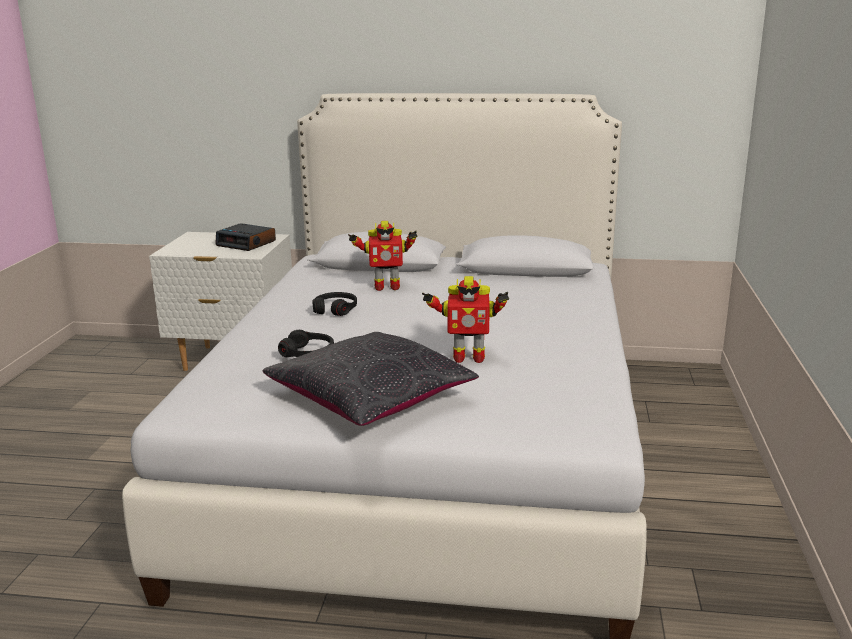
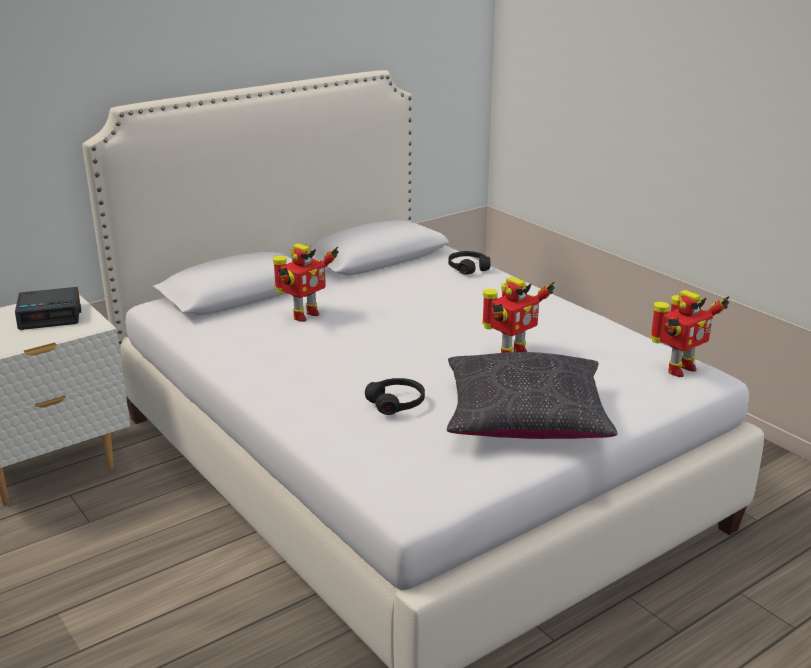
camera: 45 degrees left, 5 degrees up
black headphones [312,292,357,316] -> black headphones moved to [448,251,490,275]
none -> toy robot [650,290,729,377]

